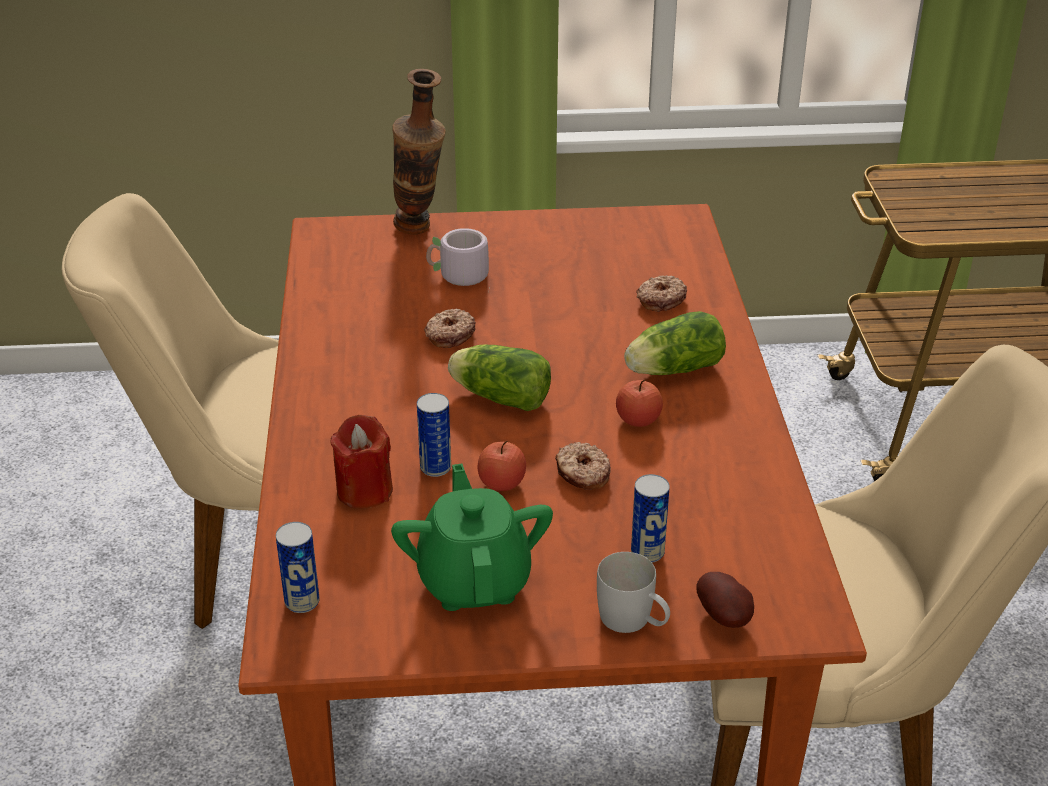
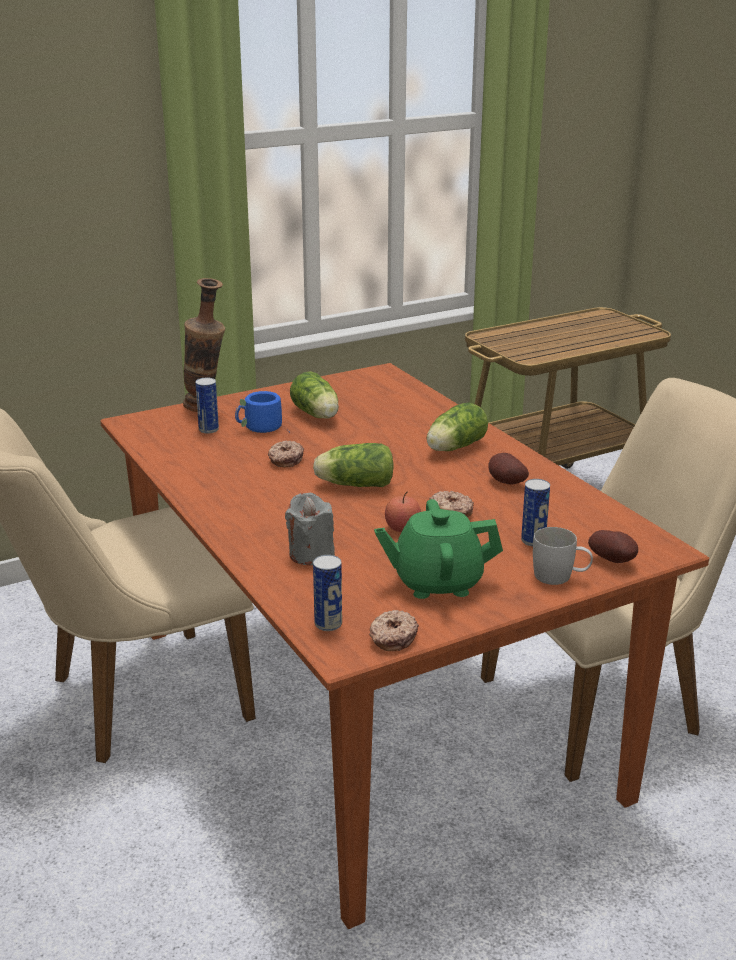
camera: 25 degrees left, 10 degrees down
red candle [330,415,393,509] -> grey candle [285,493,335,565]
green teapot [391,464,553,611] -> green teapot turned 60 degrees counterclockwise [374,499,503,599]
can [417,393,451,477] -> can moved to [195,378,219,434]
grey mug [426,228,489,286] -> blue mug [235,391,289,433]
apple [616,380,663,427] -> none
donut [636,275,687,312] -> donut moved to [369,610,419,651]
none -> lettuce [290,371,339,418]
none -> potato [488,453,529,485]

